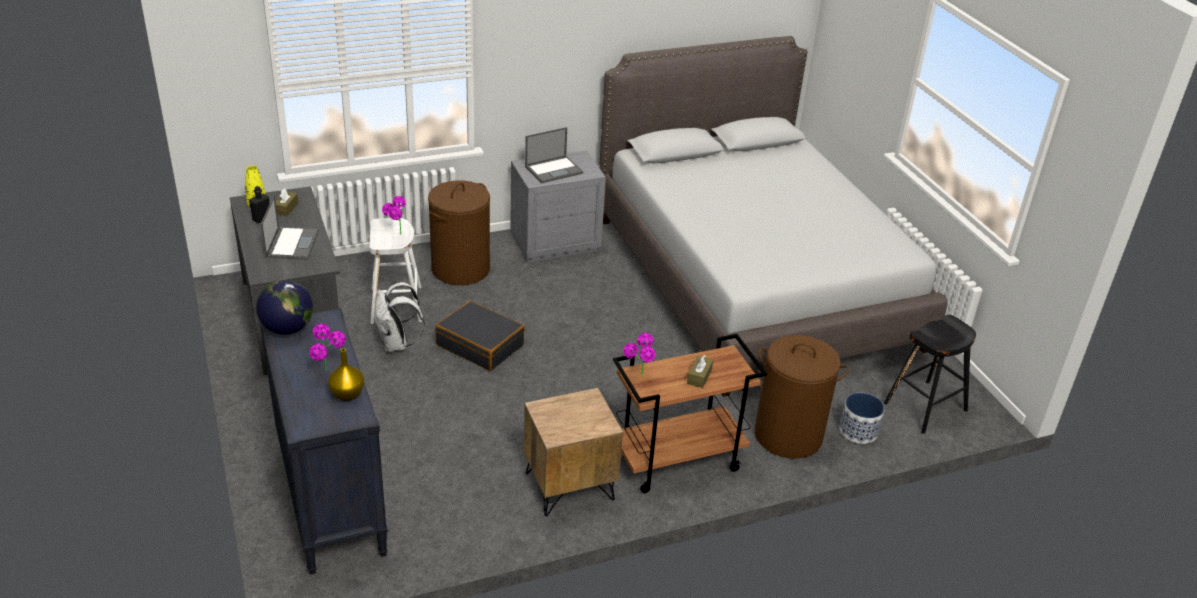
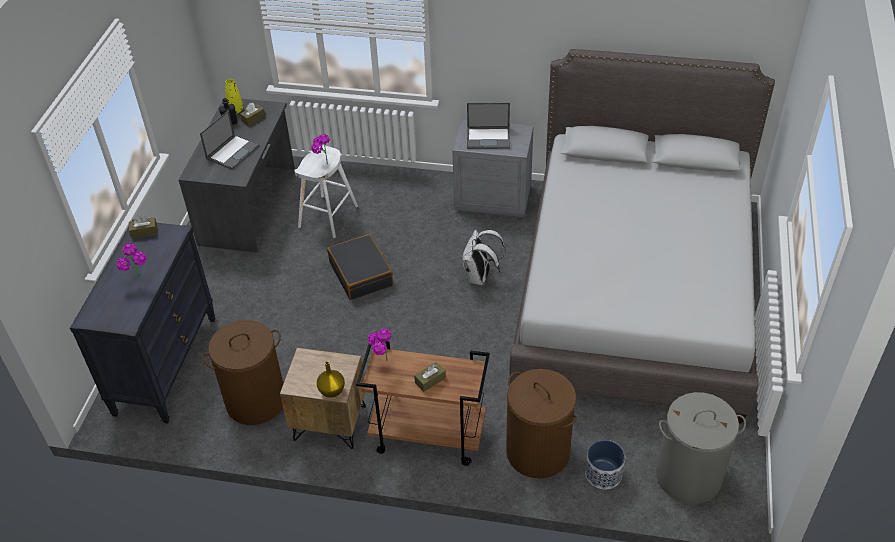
camera: 35 degrees right, 10 degrees up
globe [256,280,313,335] -> brown tissue box [129,216,158,239]
yellow vase [328,348,364,401] -> yellow vase moved to [317,361,345,398]
white backpack [374,282,425,352] -> white backpack moved to [462,230,506,285]
brown laundry basket [428,180,490,285] -> brown laundry basket moved to [202,320,283,425]
black stool [884,315,976,434] -> grey laundry basket [656,392,746,504]

